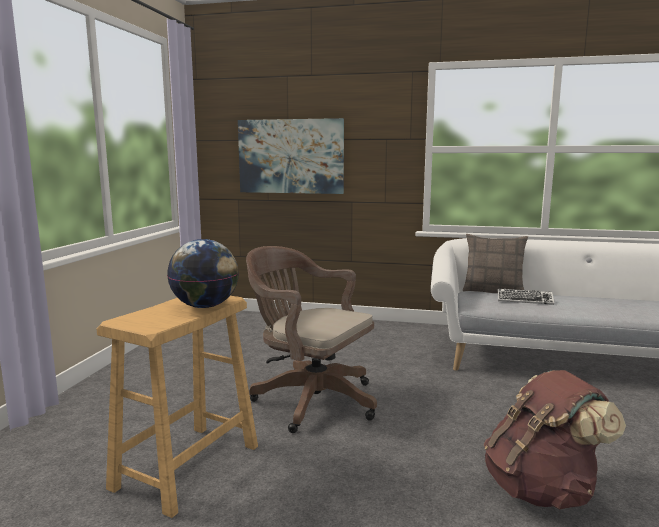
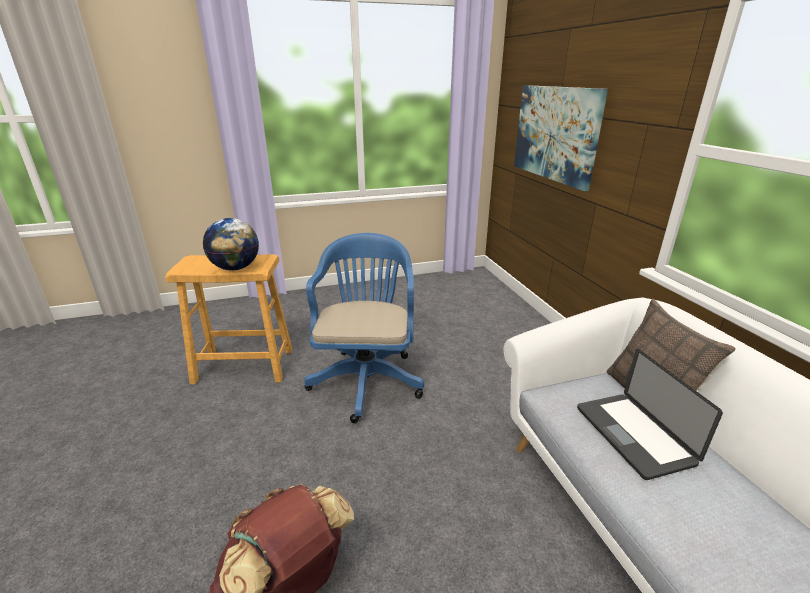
camera: 60 degrees right, 15 degrees up
brown office chair [246,246,377,433] -> blue office chair [304,233,424,423]
keyboard [498,288,554,305] -> laptop [577,349,723,480]

